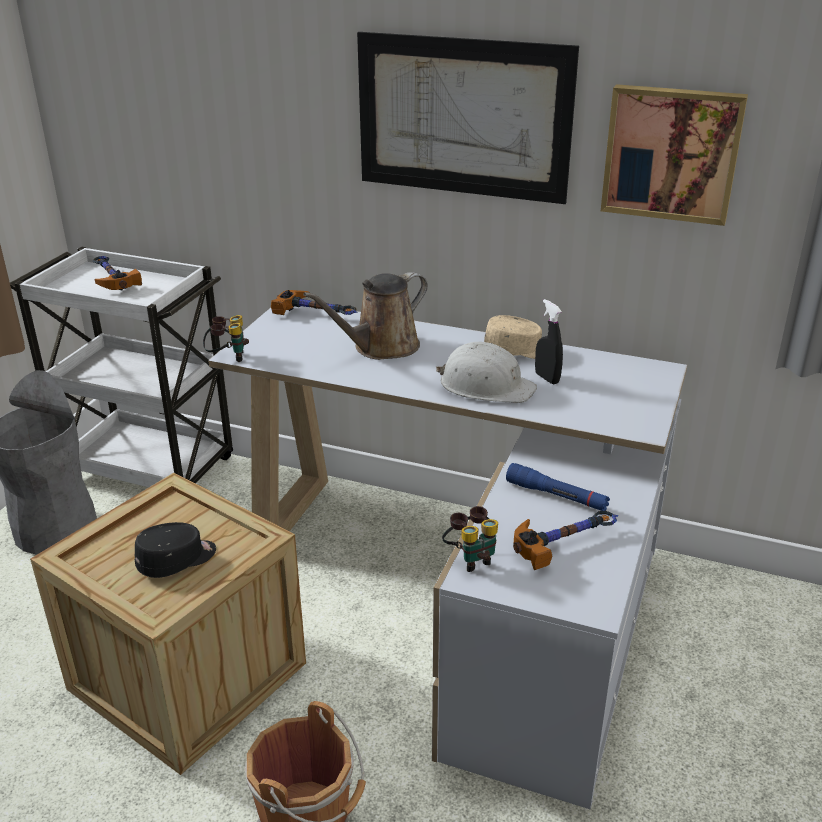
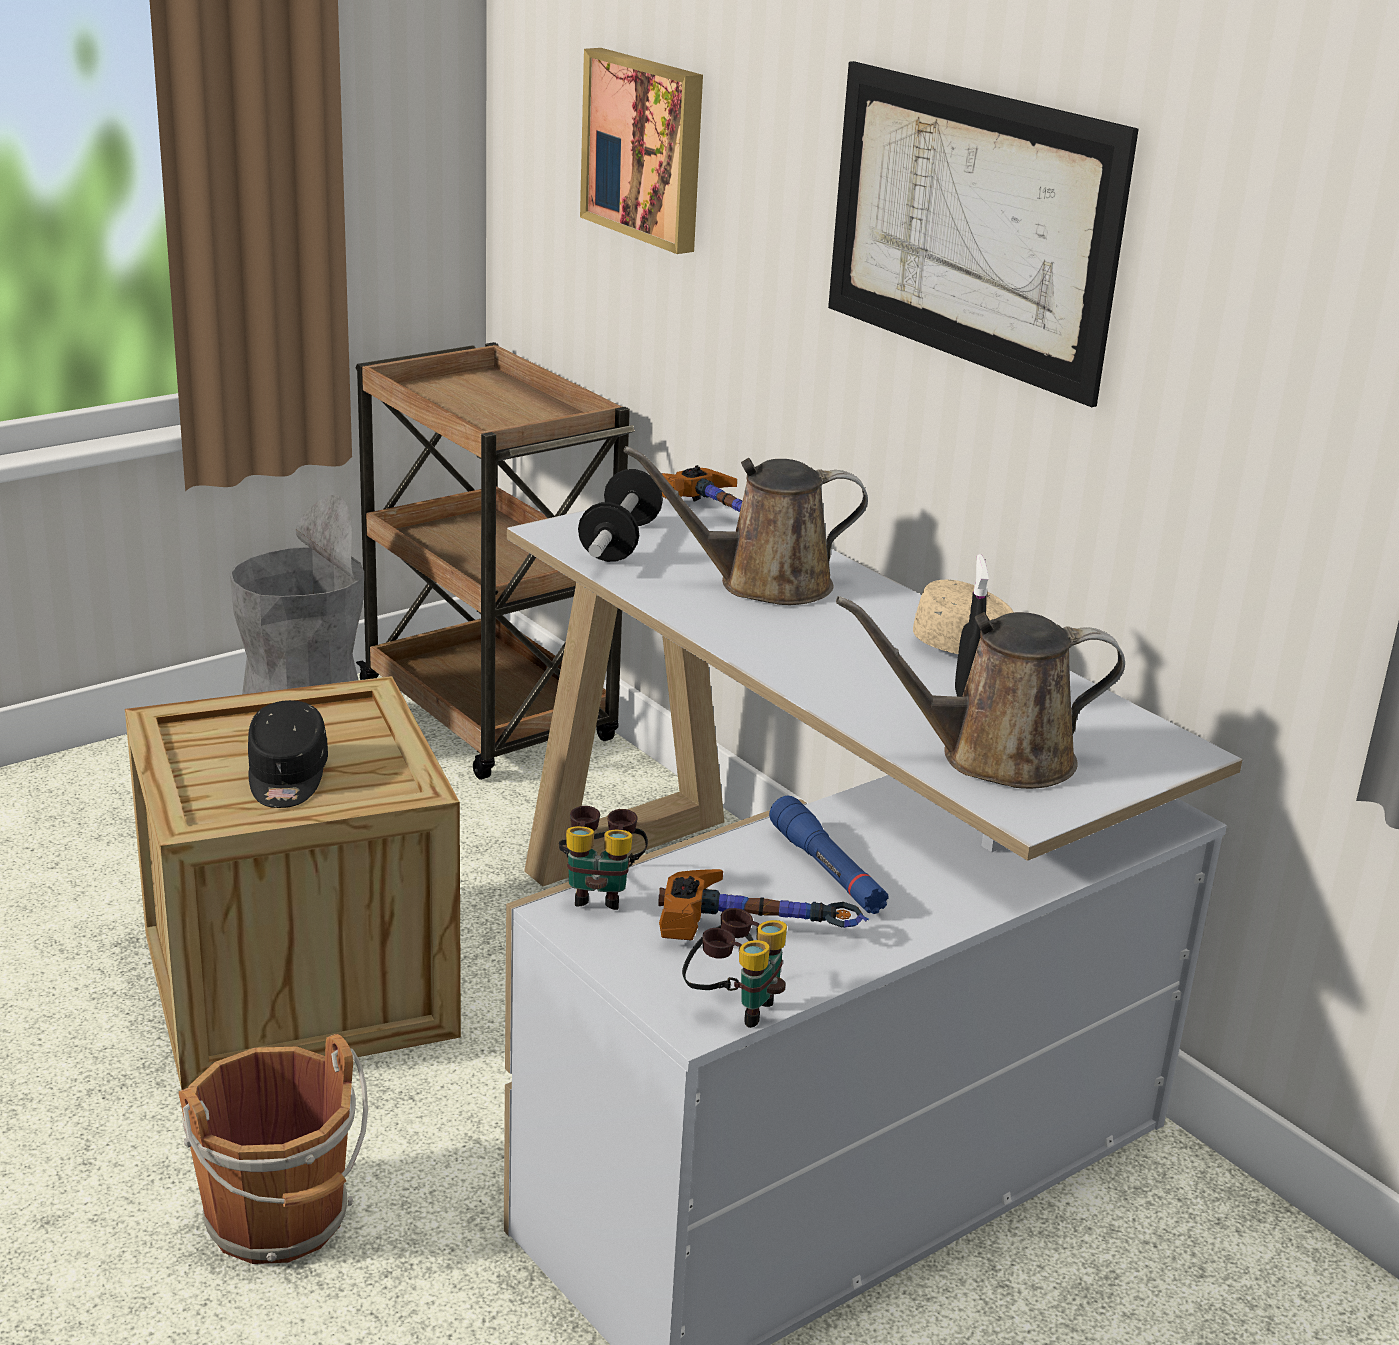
camera: 30 degrees right, 5 degrees down
white cart [10,247,233,487] -> brown cart [356,342,635,780]
hammer [93,256,142,291] -> none
black cap [135,522,216,578] -> black cap turned 90 degrees clockwise [248,700,328,808]
binoculars [203,315,249,362] -> binoculars moved to [682,908,787,1028]
white hard hat [436,342,537,403] -> none
picture [601,84,748,226] -> picture moved to [580,48,703,254]
none -> dumbbell [578,469,663,562]
none -> brown watering can [836,596,1125,789]

